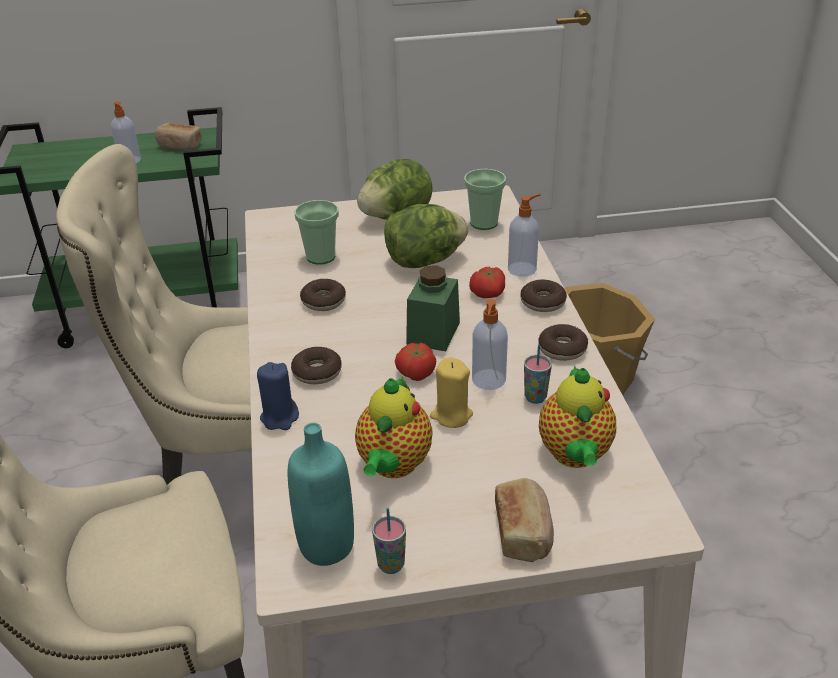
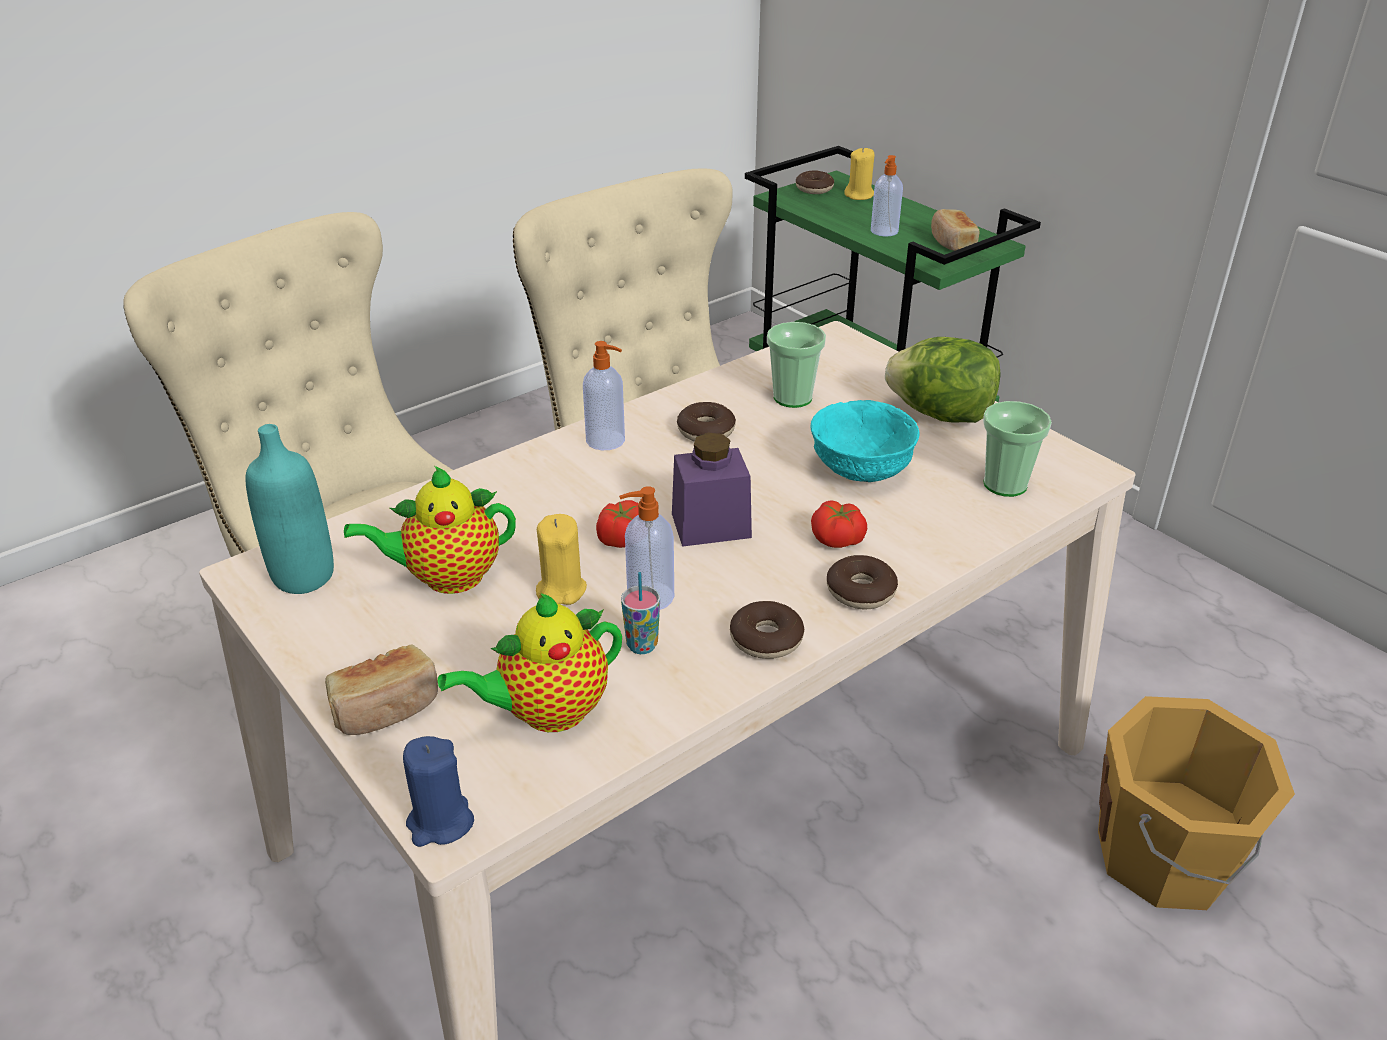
camera: 60 degrees right, 0 degrees up
blue candle [257,362,299,430] -> blue candle moved to [403,736,474,847]
donut [291,347,342,384] -> donut moved to [796,170,834,194]
cup [372,508,406,574] -> none
lettuce [384,204,468,268] -> turquoise bowl [811,400,919,482]
green jar [406,265,460,351] -> purple jar [672,433,752,547]
soap dispenser [508,194,541,277] -> soap dispenser moved to [583,341,625,450]
none -> yellow candle [844,147,874,200]

